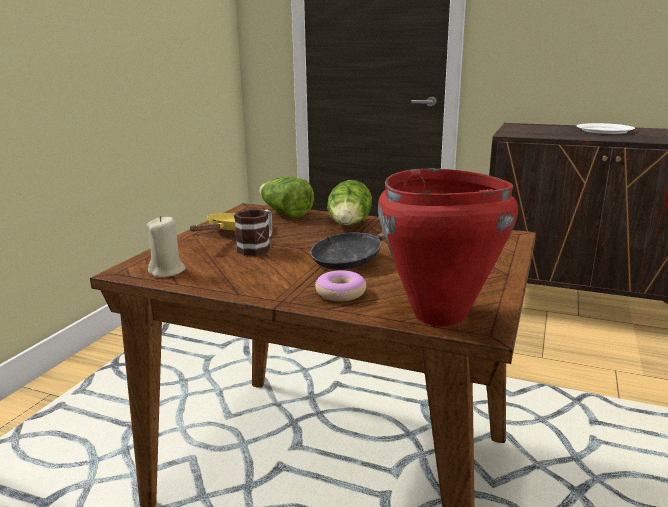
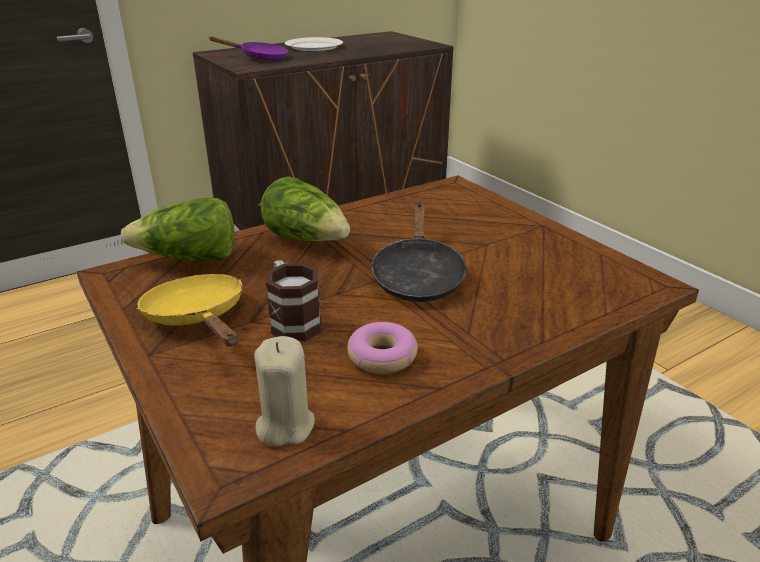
camera: 55 degrees left, 10 degrees up
donut [315,270,366,301] -> donut moved to [347,322,418,374]
red cooking pot [378,169,518,327] -> none
none -> purple frying pan [208,37,288,60]

